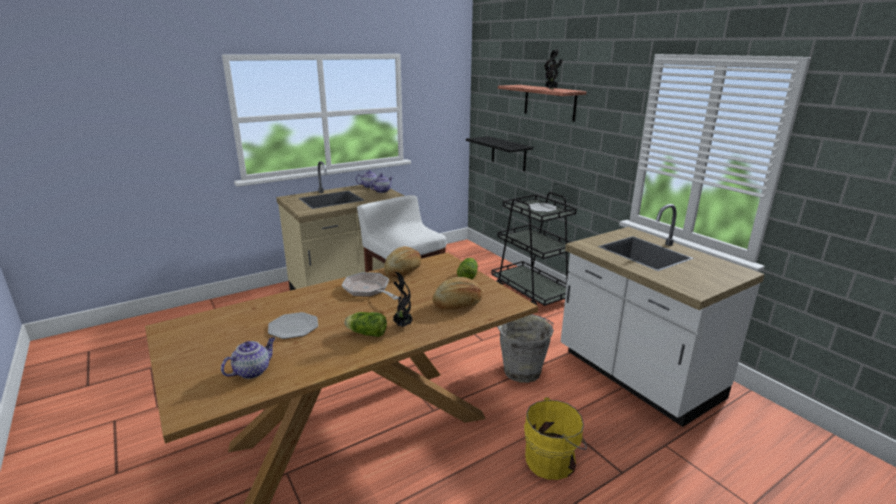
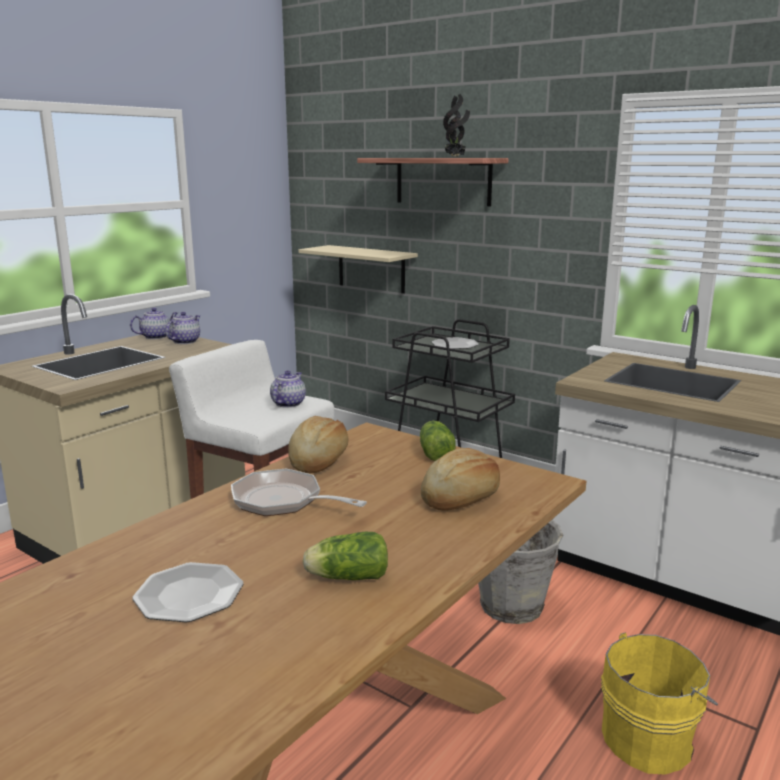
camera: 20 degrees left, 5 degrees down
teapot [221,337,275,379] -> teapot moved to [270,371,306,408]
potted plant [393,271,412,327] -> none
black shelf [466,136,533,171] -> beige shelf [299,245,418,294]

